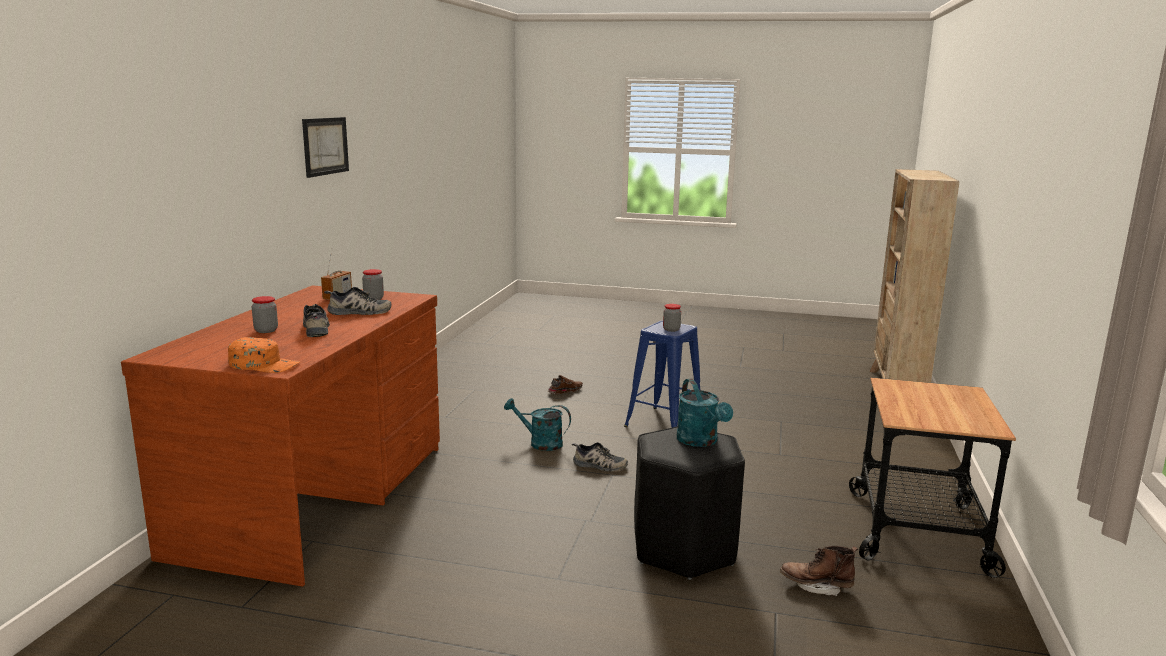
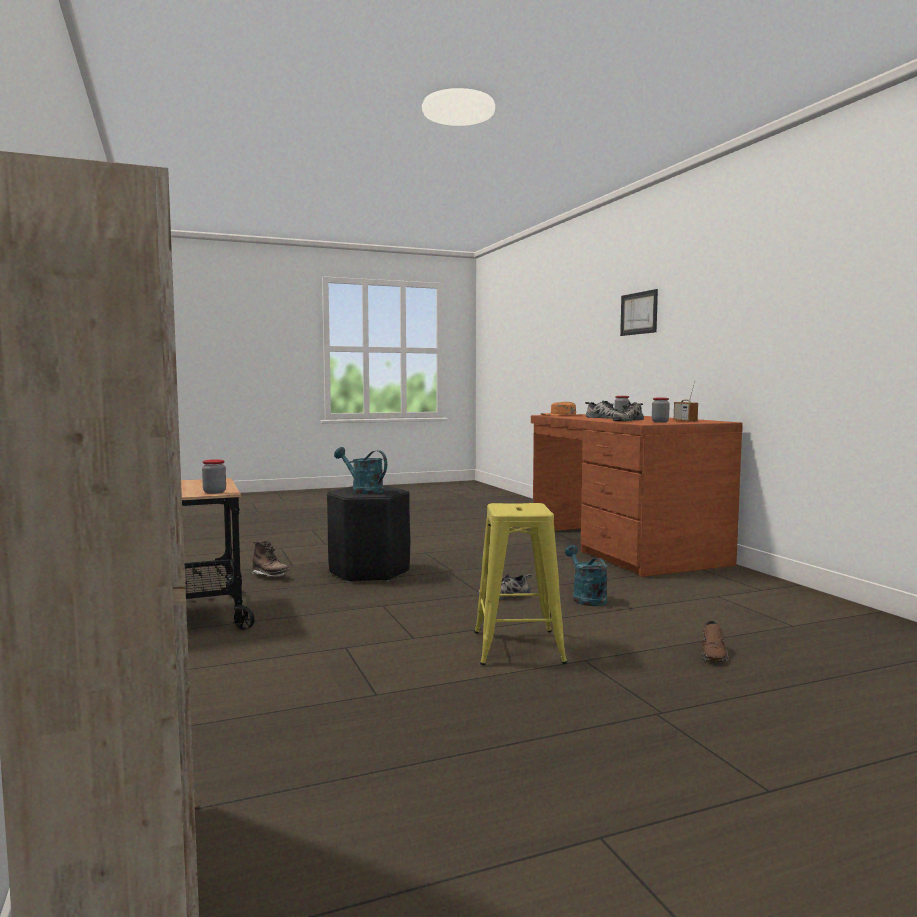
camera: 145 degrees right, 10 degrees down
picture [302,117,349,178] -> picture moved to [620,289,658,336]
turquoise watering can [504,398,571,451] -> turquoise watering can turned 90 degrees counterclockwise [565,545,608,606]
blue stool [624,321,700,428] -> yellow stool [474,503,567,665]
jar [663,304,681,332] -> jar moved to [202,459,226,494]
brown boot [780,546,858,596] -> brown boot turned 60 degrees clockwise [252,541,290,577]

